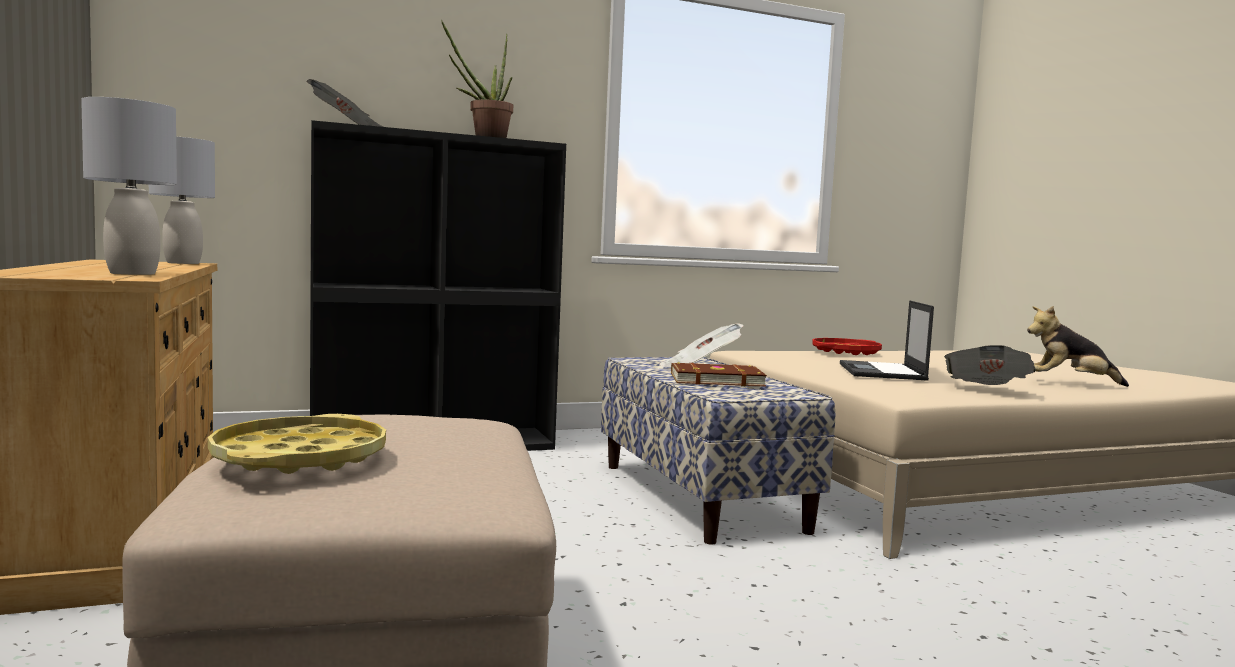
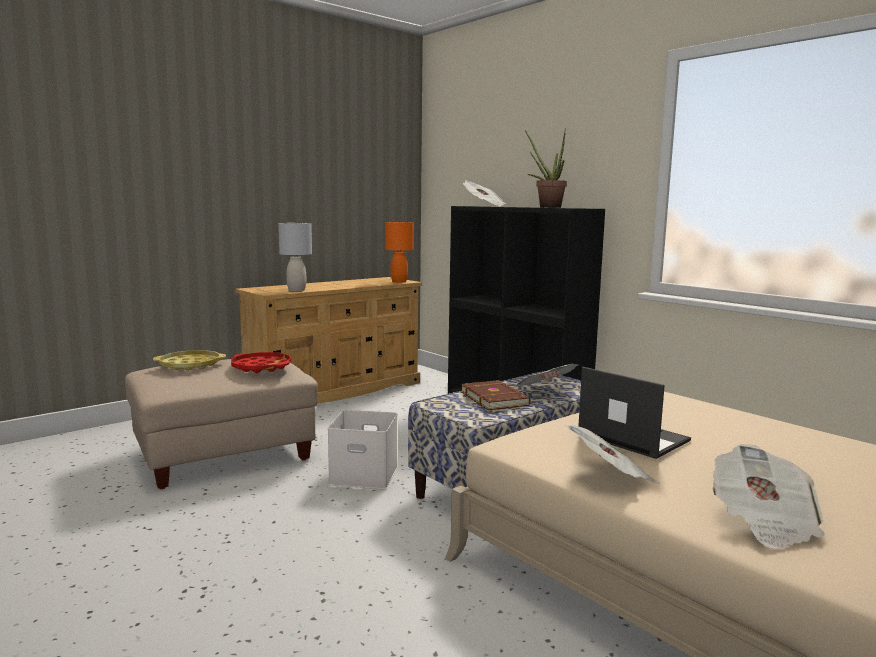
camera: 70 degrees right, 5 degrees up
grey table lamp [149,136,215,264] -> orange table lamp [385,222,414,283]
red tray [812,338,882,355] -> red tray moved to [231,352,291,373]
laptop [840,300,934,381] -> laptop turned 60 degrees clockwise [578,367,691,459]
plush toy [1027,306,1129,387] -> newspaper [712,444,825,549]
none -> white storage box [328,410,397,489]

